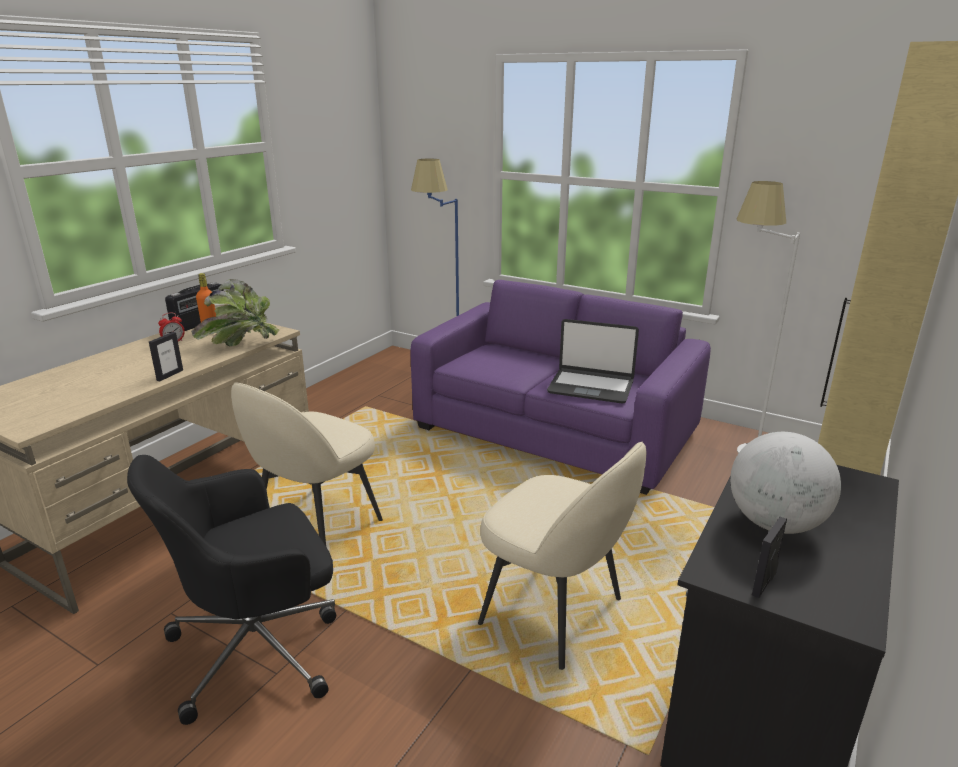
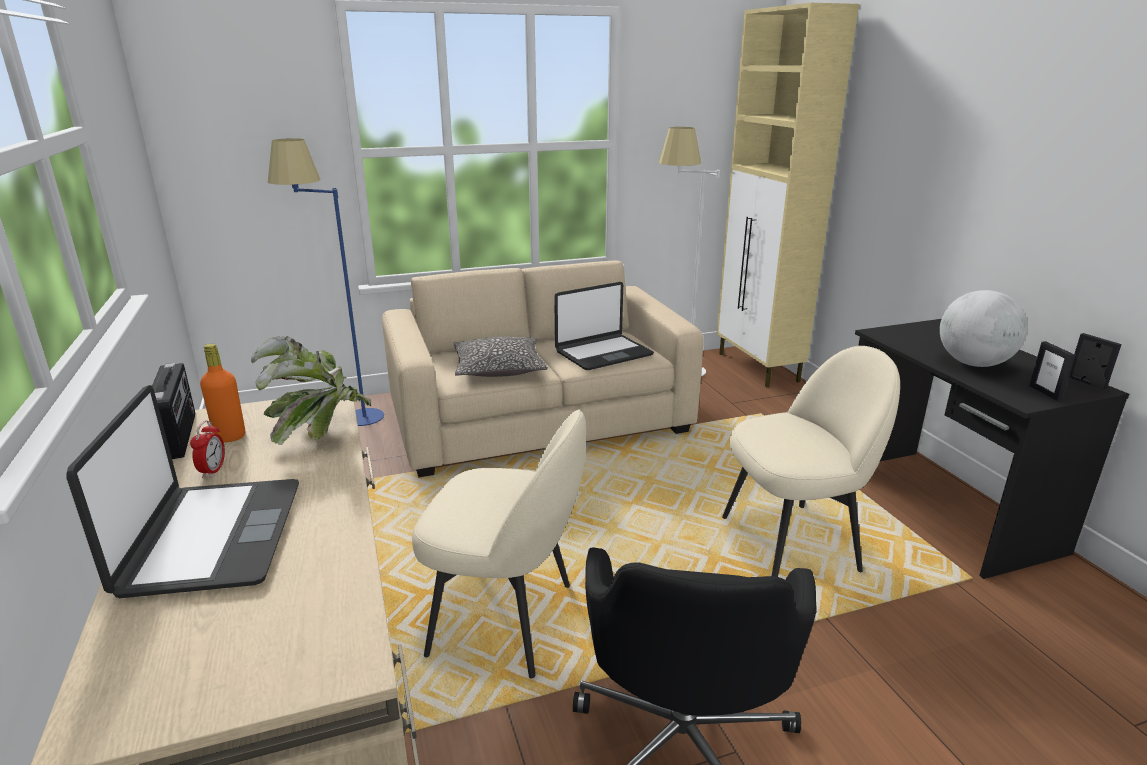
camera: 50 degrees left, 0 degrees up
picture frame [149,332,183,381] -> picture frame moved to [1069,333,1122,390]
beige chair [231,383,383,546] -> beige chair turned 60 degrees counterclockwise [412,409,586,679]
purple sofa [411,280,711,495] -> beige sofa [382,261,703,477]
none -> laptop [66,385,299,598]
none -> pillow [453,336,548,377]

